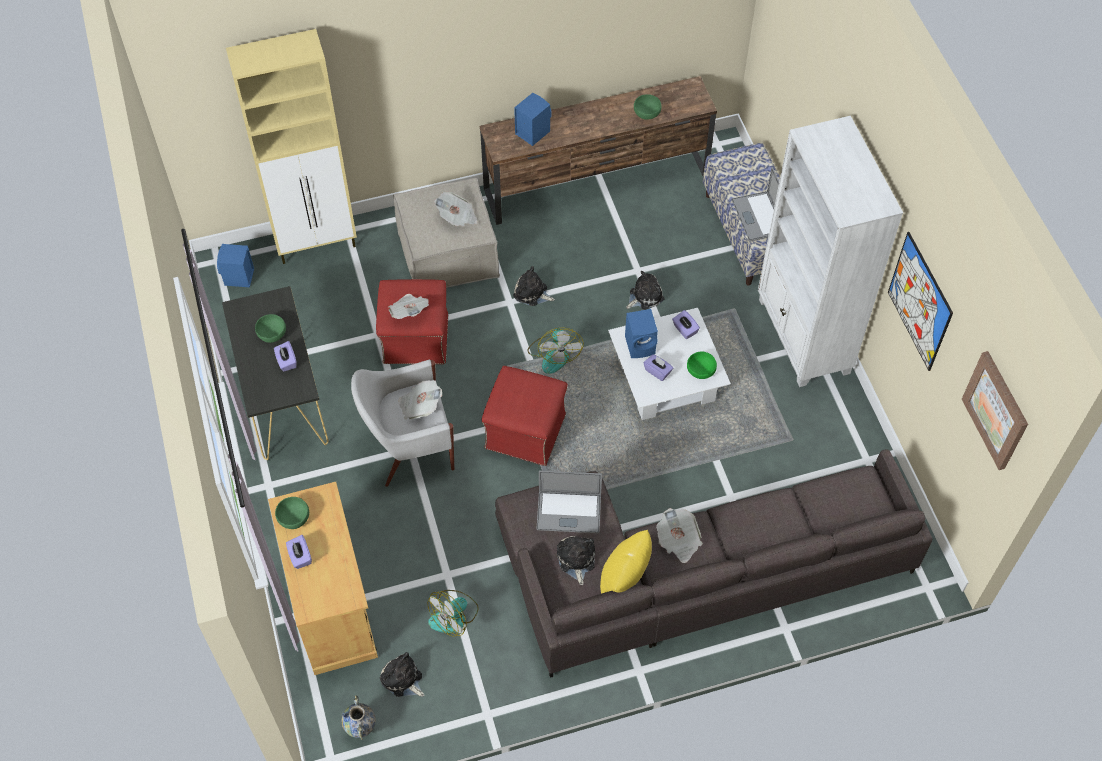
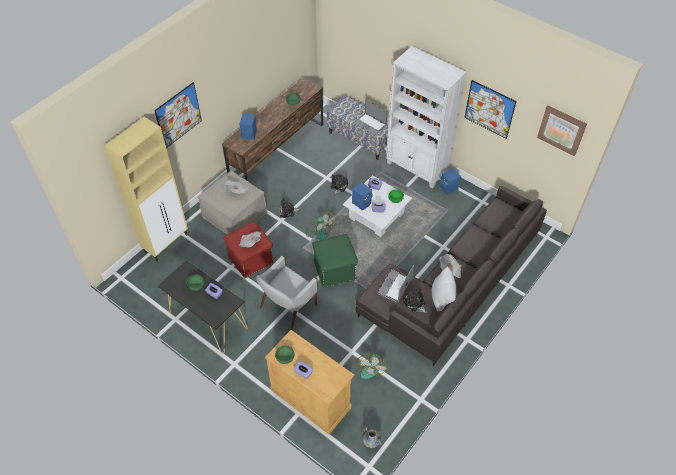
camera: 35 degrees left, 5 degrees down
blue speaker [217,244,254,287] -> blue speaker moved to [440,168,461,195]
plush toy [380,652,424,697] -> none
newspaper [398,380,442,420] -> none
red ottoman [481,366,568,466] -> green ottoman [312,234,358,288]
laptop [537,470,602,533] -> laptop turned 150 degrees clockwise [377,265,414,303]
yellow pillow [600,530,652,594] -> white pillow [432,266,457,311]
none -> picture [154,82,202,148]

